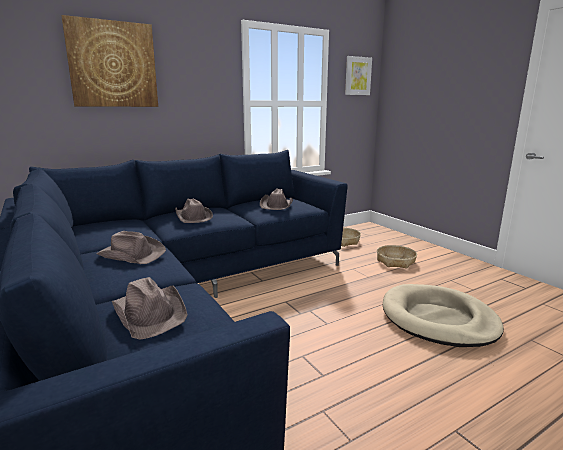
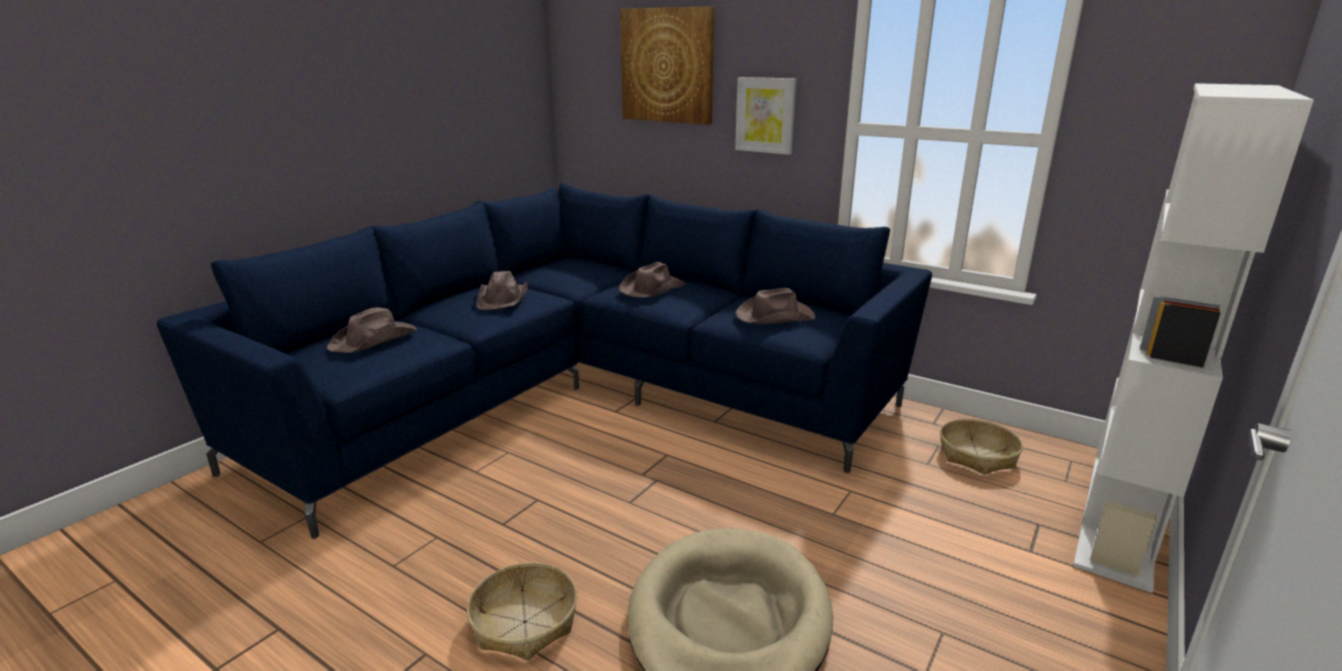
camera: 65 degrees right, 5 degrees up
picture [345,56,372,95] -> picture moved to [735,77,797,155]
basket [377,245,417,268] -> basket moved to [467,563,578,660]
none -> white bookcase [1073,83,1314,593]

